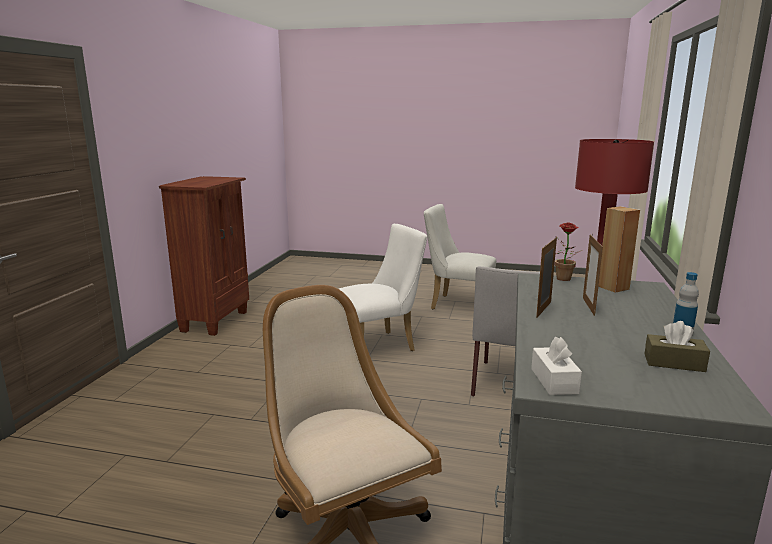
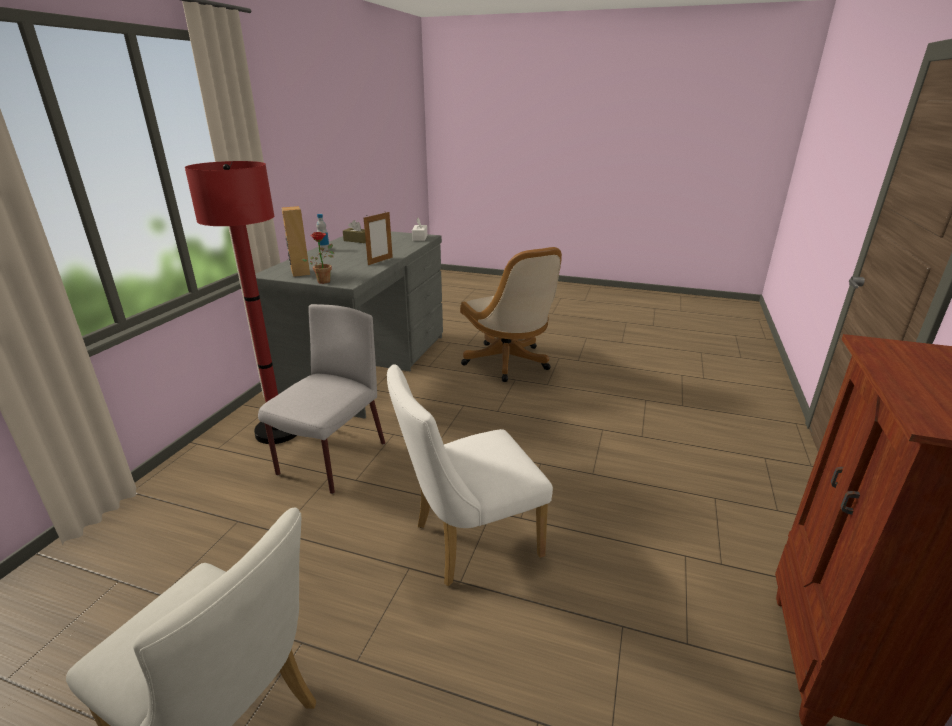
camera: 175 degrees left, 10 degrees up
picture frame [583,235,603,316] -> none

